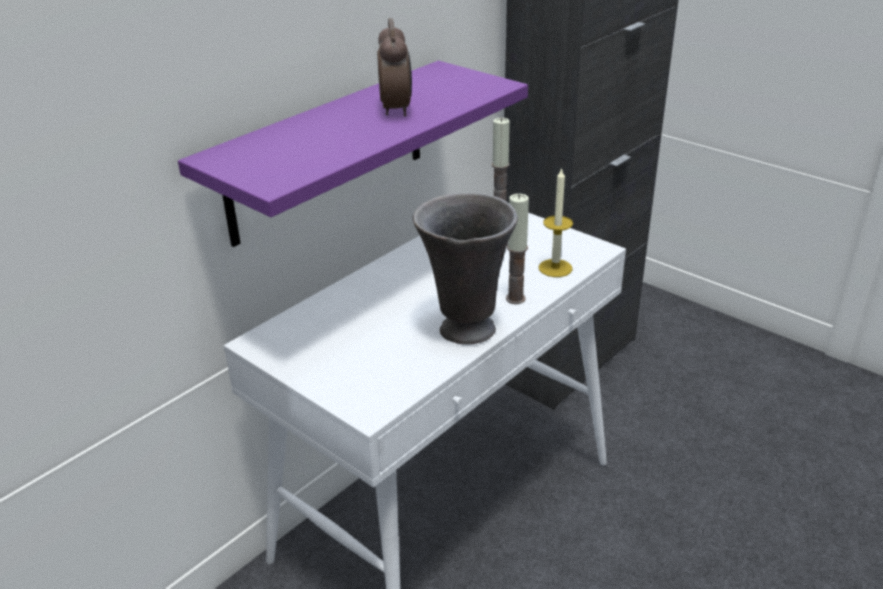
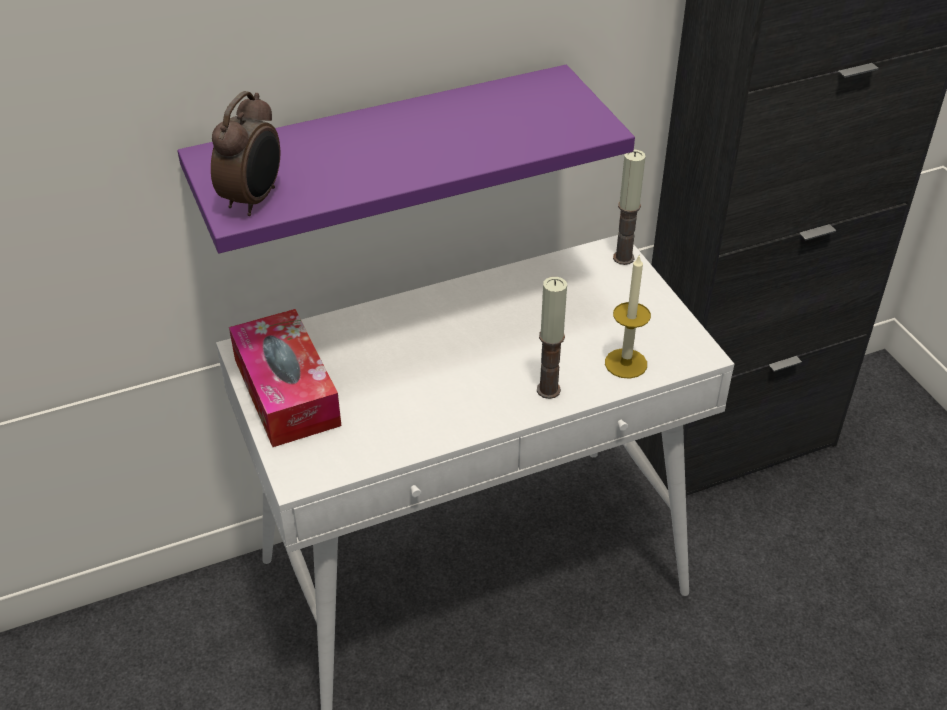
camera: 25 degrees right, 10 degrees up
alarm clock [377,18,412,116] -> alarm clock moved to [211,91,280,216]
grey vase [413,193,518,344] -> none
none -> tissue box [229,309,341,447]

